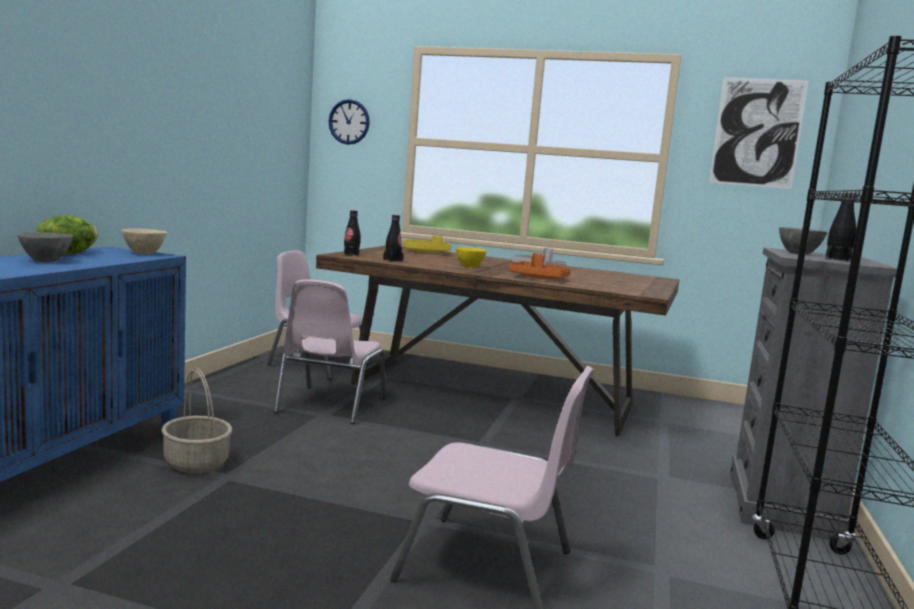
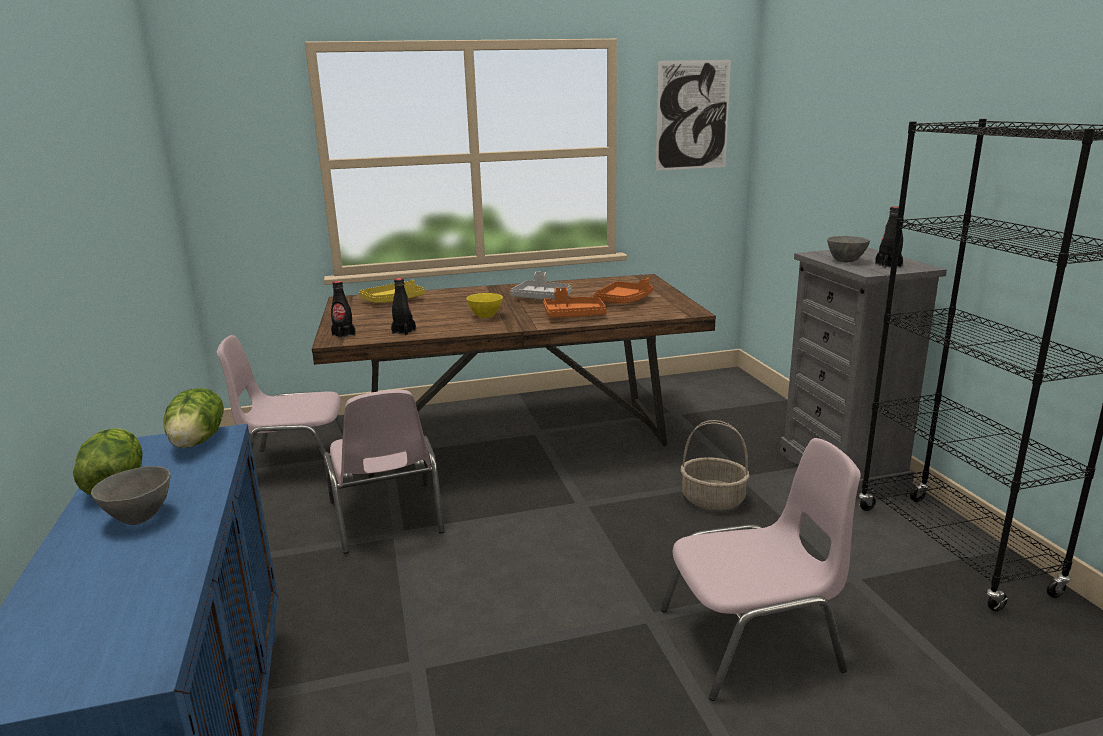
camera: 30 degrees left, 10 degrees up
beige bowl [122,229,167,255] -> lettuce [163,388,224,448]
basket [161,368,232,473] -> basket moved to [681,420,750,510]
wall clock [329,99,370,145] -> none
none -> orange tray [593,277,653,304]

